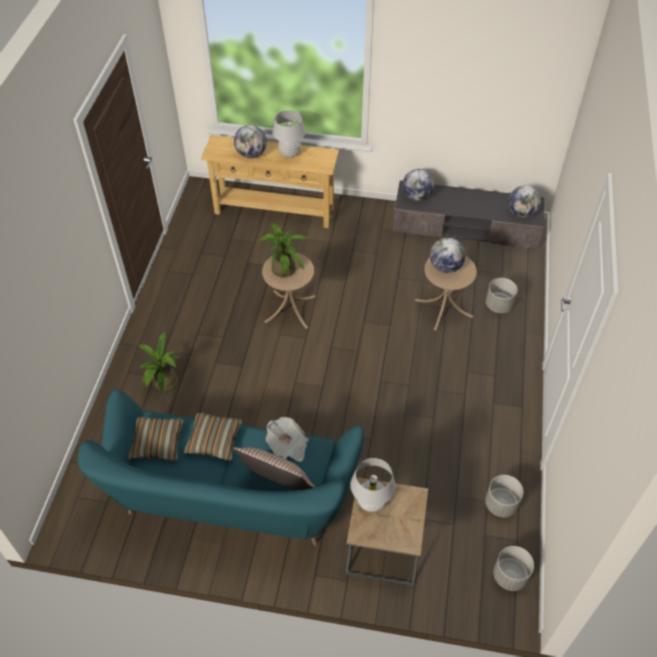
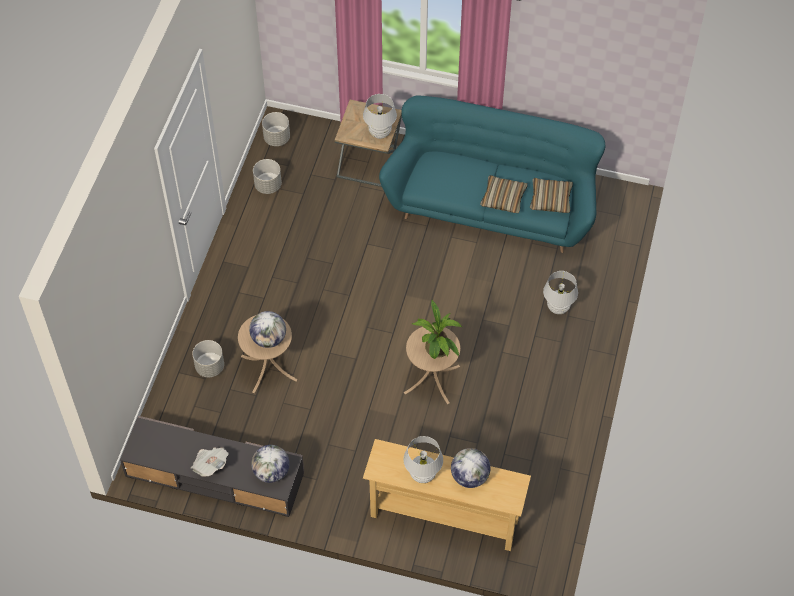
camera: 175 degrees left, 5 degrees up
potted plant [139,331,180,393] -> white table lamp [543,271,578,314]
pillow [233,447,315,490] -> none
newspaper [266,417,309,462] -> newspaper moved to [191,447,229,477]
globe [508,185,541,218] -> none

